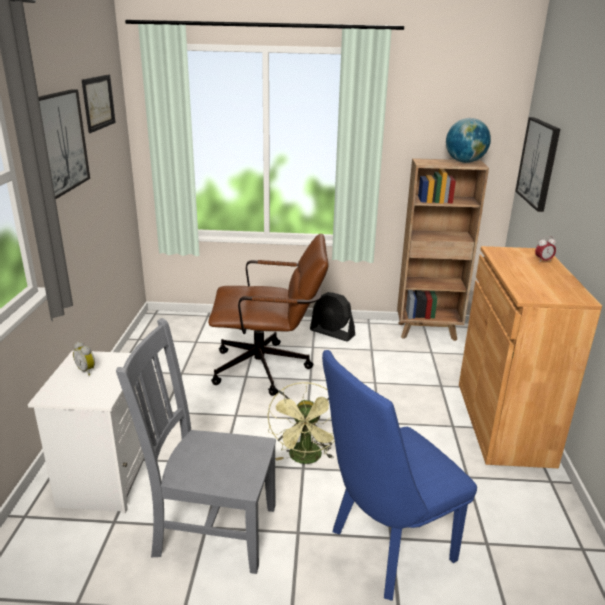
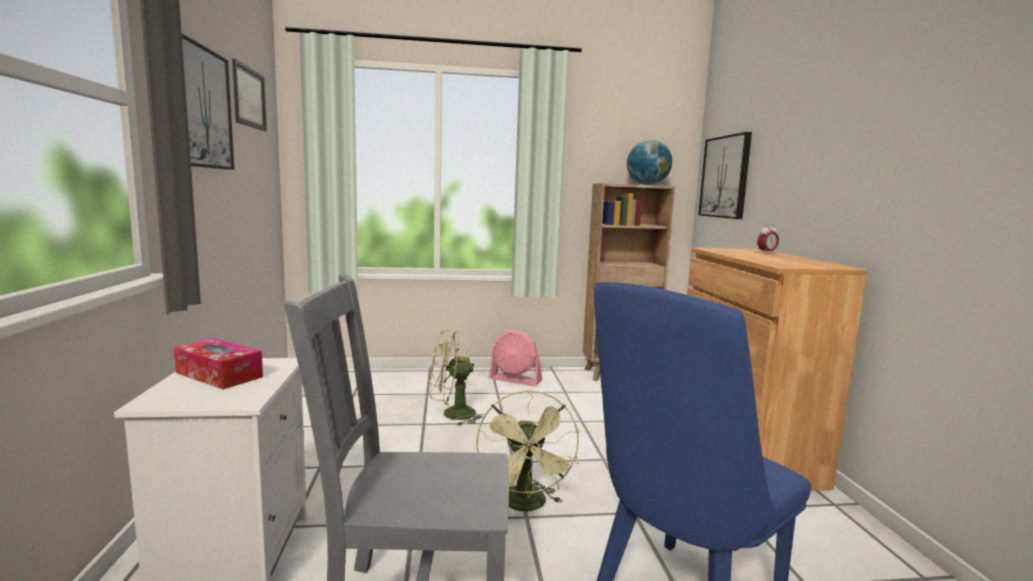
camera: 10 degrees left, 15 degrees down
alarm clock [73,342,95,375] -> tissue box [174,338,263,389]
brown office chair [208,233,329,396] -> green fan [429,330,486,426]
black fan [310,292,355,342] -> pink fan [489,330,542,386]

